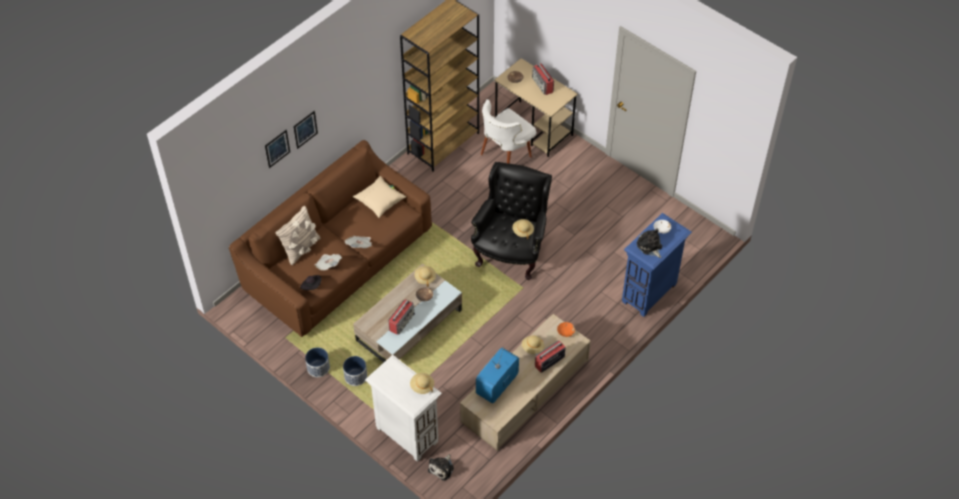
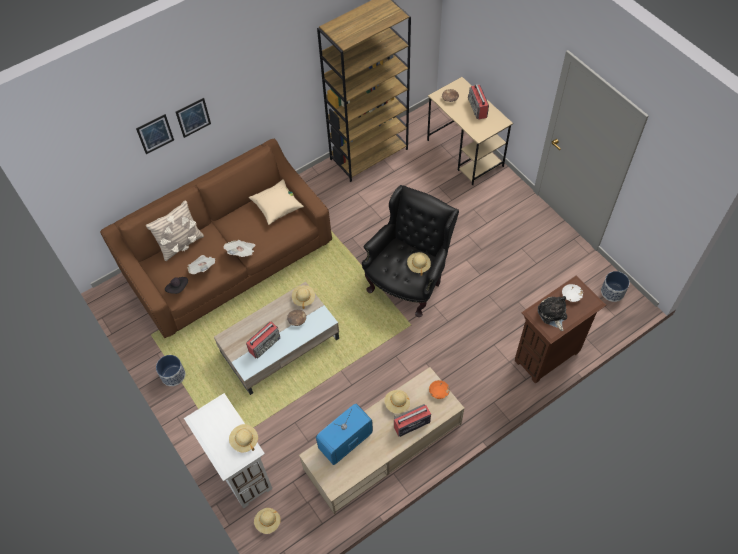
camera: 15 degrees right, 5 degrees up
planter [343,356,367,386] -> planter moved to [601,271,630,302]
plush toy [428,454,454,481] -> beige hat [254,508,281,534]
white chair [481,99,536,164] -> none
blue cabinet [622,213,692,317] -> brown cabinet [515,275,606,384]

